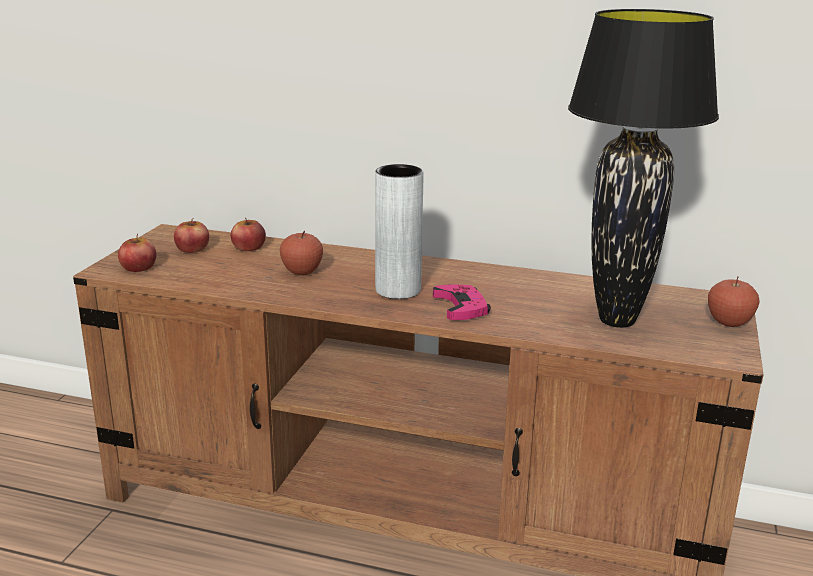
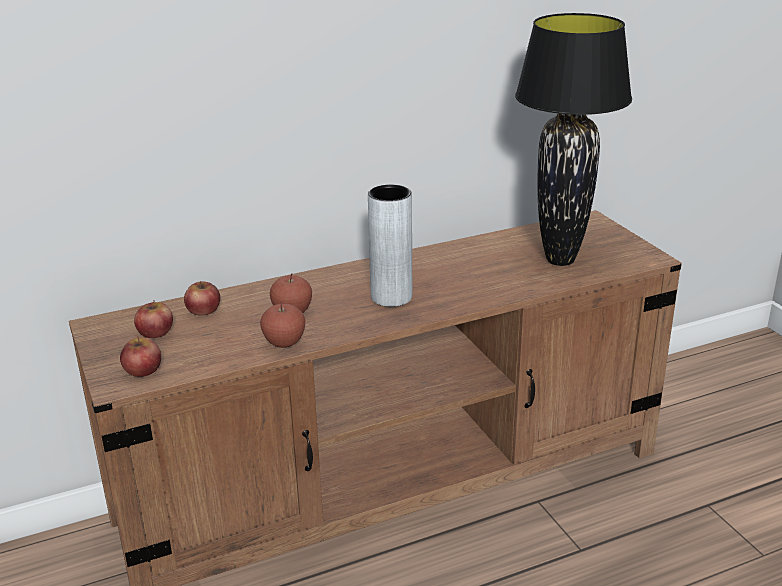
camera: 40 degrees left, 5 degrees up
pink game controller [433,285,491,320] -> none
apple [708,276,759,327] -> apple moved to [260,302,305,348]

